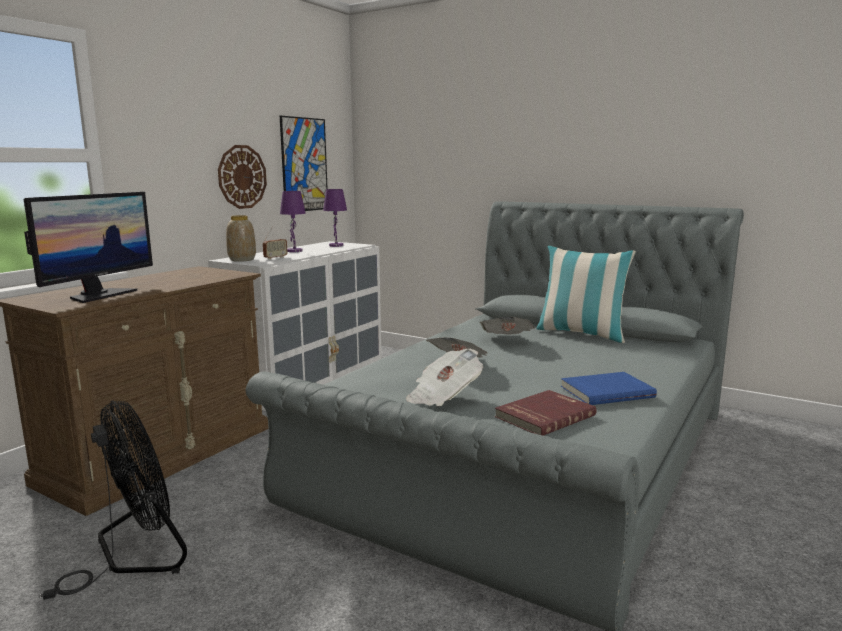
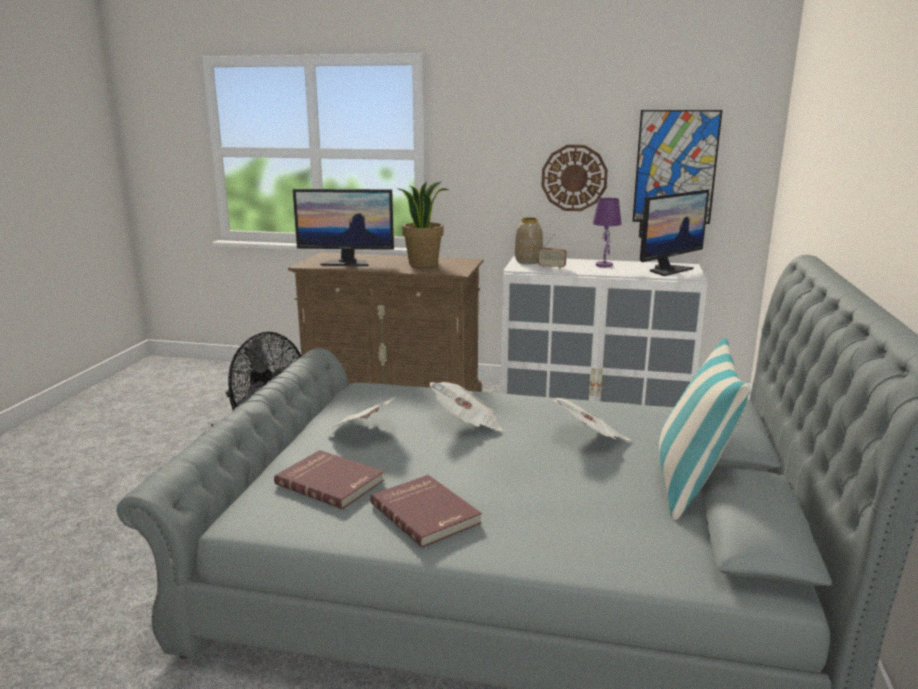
camera: 70 degrees right, 5 degrees up
purple table lamp [323,189,347,247] -> monitor [639,189,709,276]
blue book [561,372,657,405] -> red book [370,475,482,548]
none -> potted plant [397,181,448,268]

